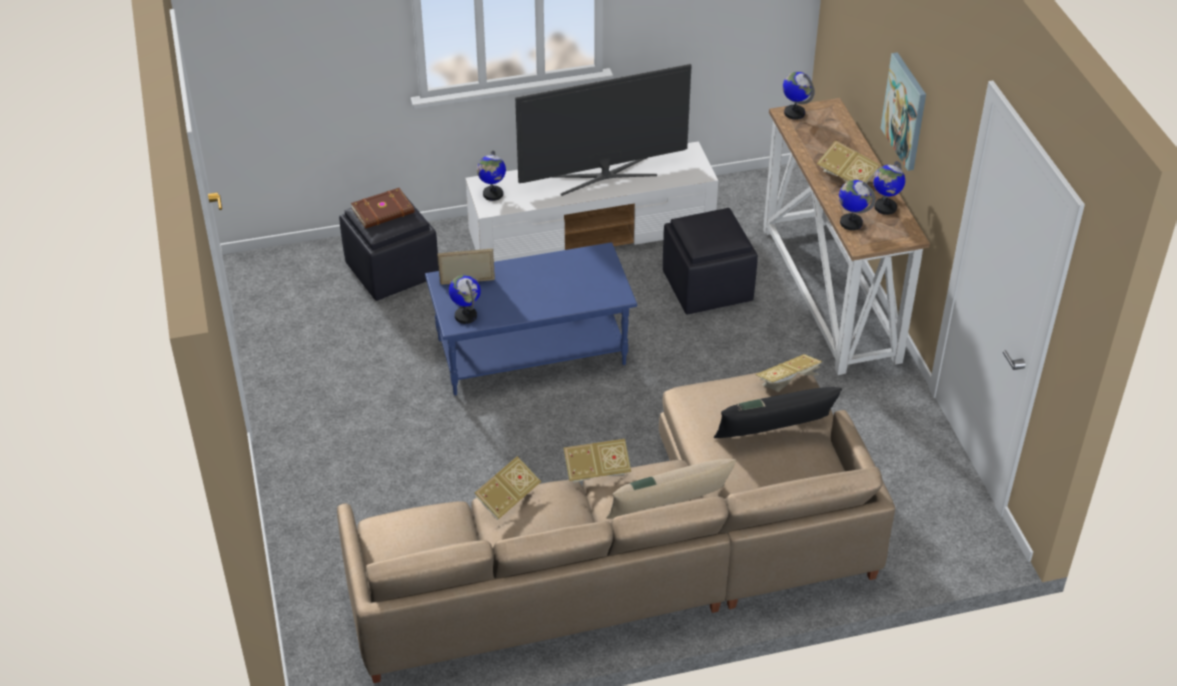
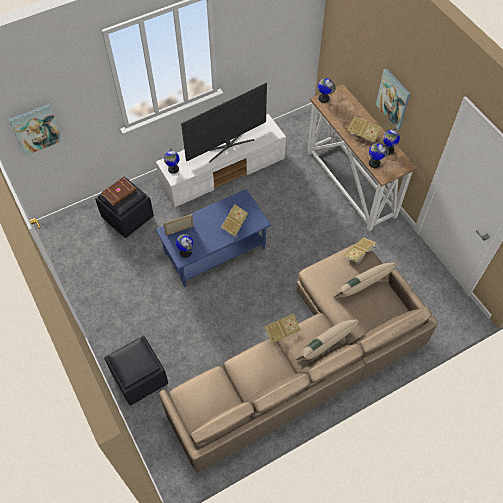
camera: 15 degrees left, 15 degrees up
book [475,456,541,520] -> book moved to [221,204,248,236]
black ottoman [663,208,758,314] -> black ottoman moved to [104,336,168,406]
black pillow [714,387,842,438] -> beige pillow [334,262,397,298]
none -> picture [9,104,63,156]

